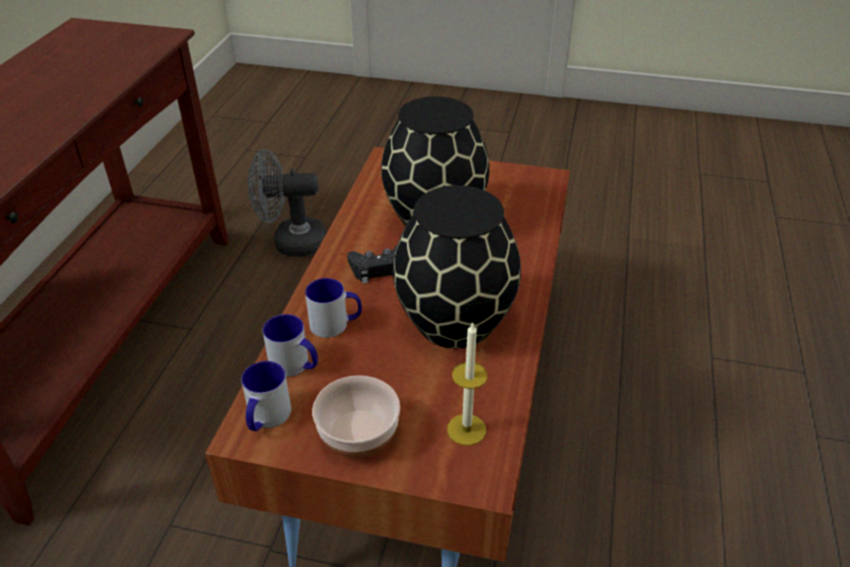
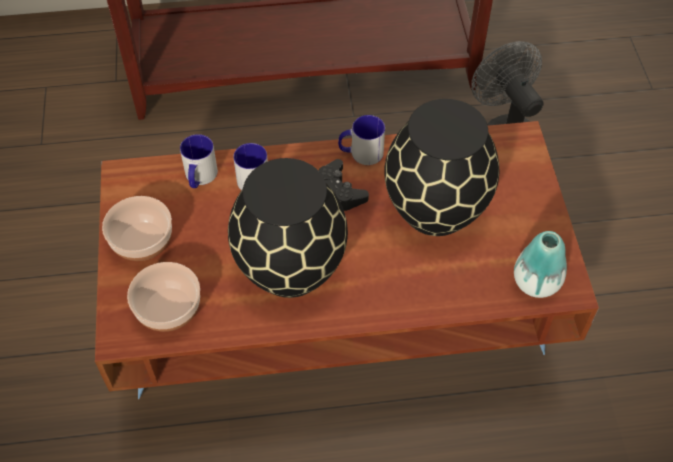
camera: 70 degrees right, 15 degrees up
mug [241,361,291,431] -> mug moved to [338,115,385,165]
candle [447,322,487,446] -> bowl [127,262,200,332]
none -> vase [514,231,567,298]

